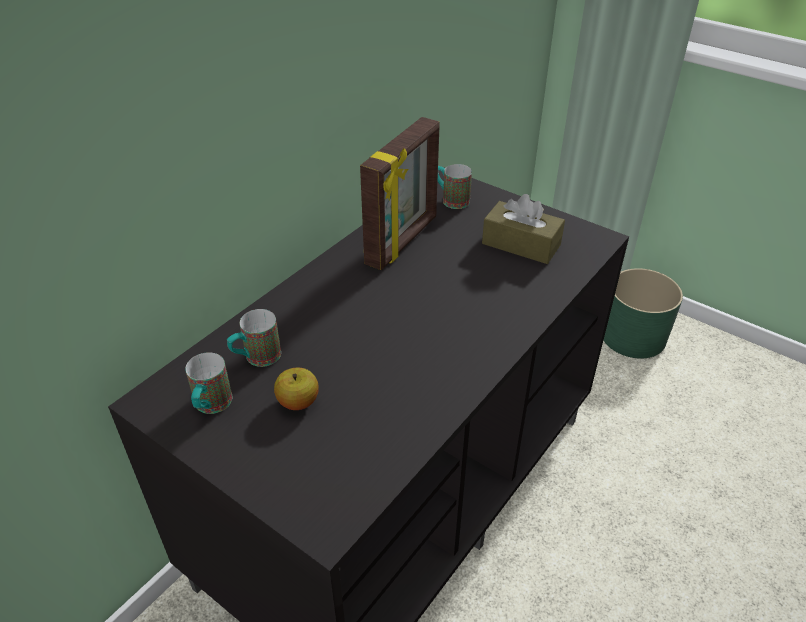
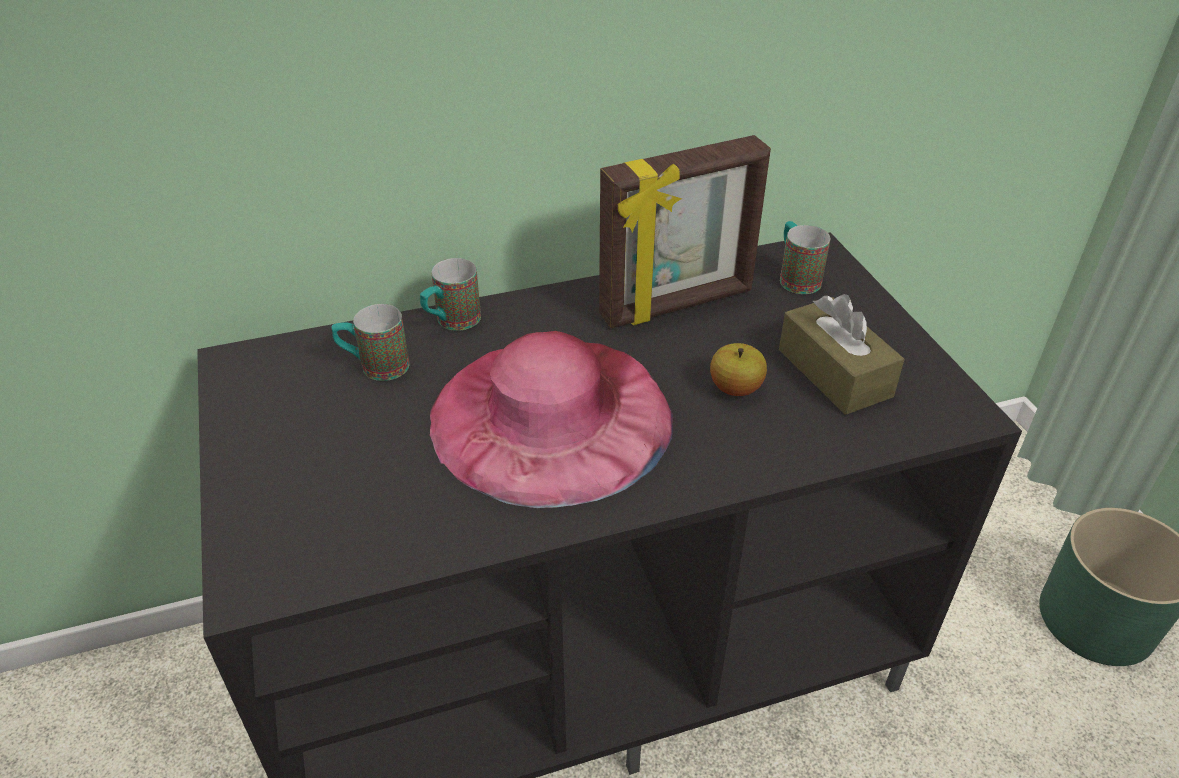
camera: 35 degrees right, 0 degrees up
mug [185,352,232,414] -> mug moved to [420,258,481,331]
apple [274,368,319,410] -> apple moved to [710,343,767,396]
none -> pink hat [430,331,673,508]

